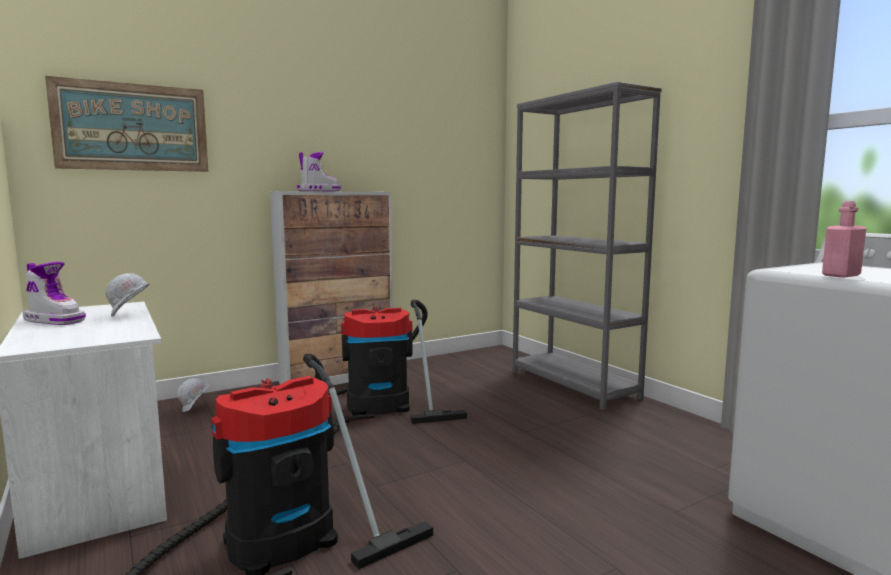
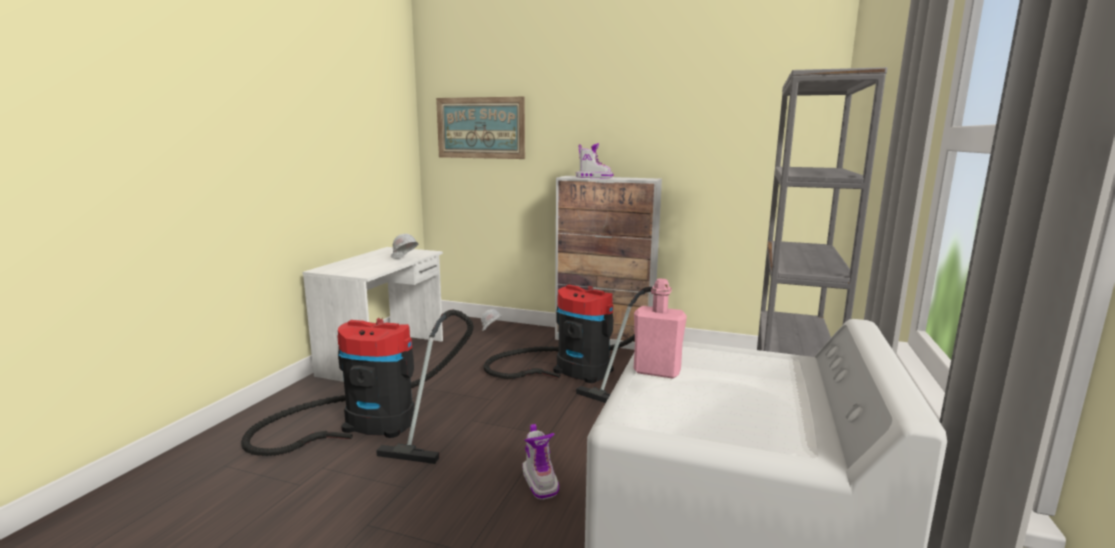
camera: 50 degrees right, 5 degrees up
boot [23,262,86,325] -> boot moved to [522,424,559,500]

